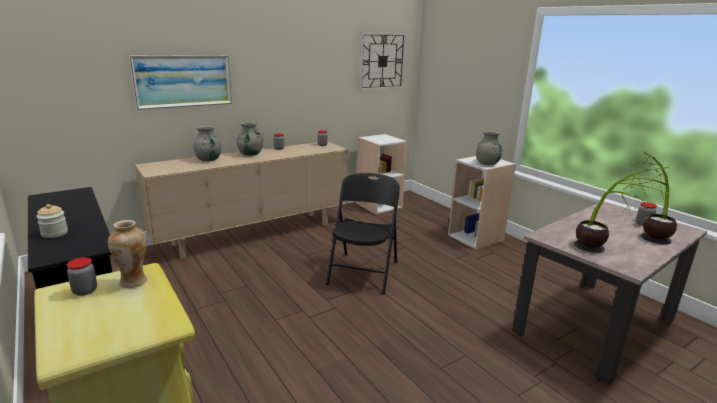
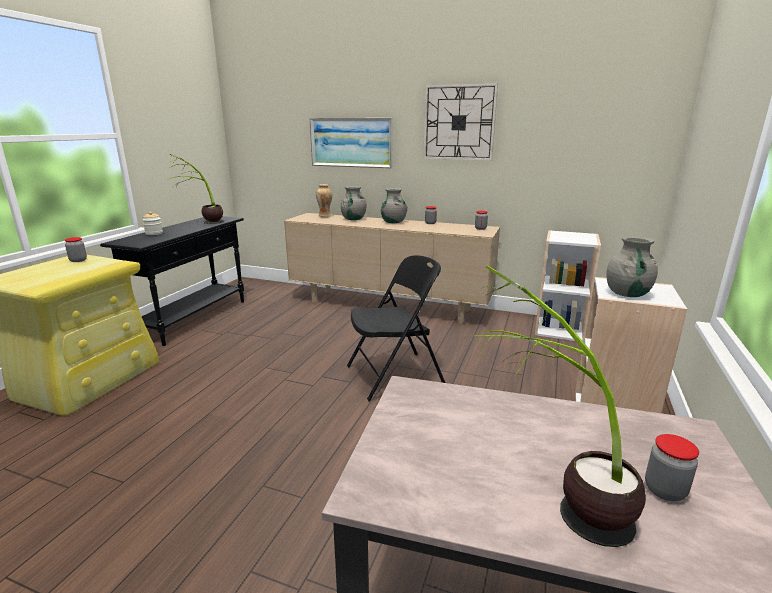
camera: 55 degrees right, 0 degrees up
vase [108,220,147,288] -> vase moved to [316,184,332,217]
wall clock [359,32,406,90] -> wall clock moved to [423,83,498,161]
potted plant [574,167,669,253] -> potted plant moved to [168,154,224,224]

